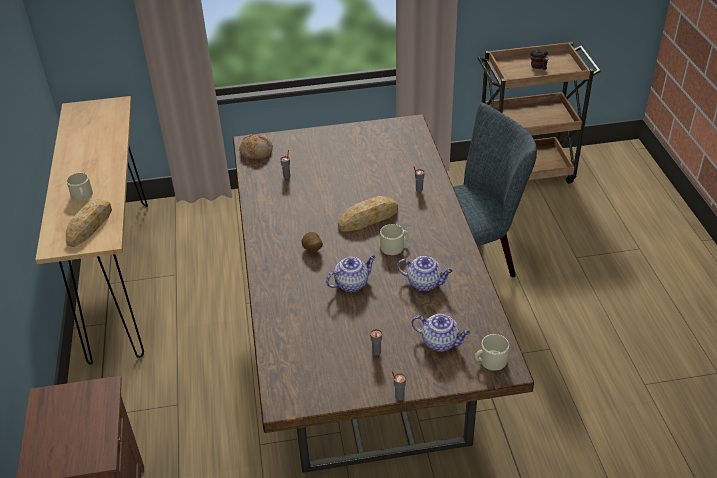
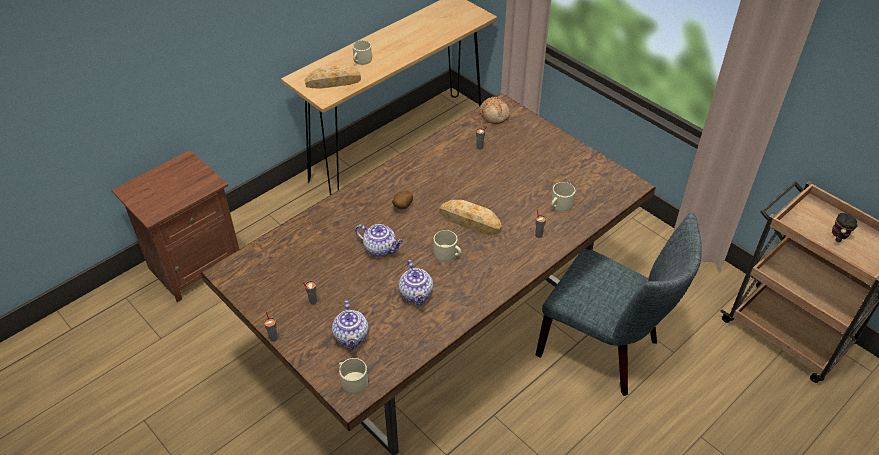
camera: 55 degrees right, 5 degrees up
none -> beige mug [551,182,575,212]

